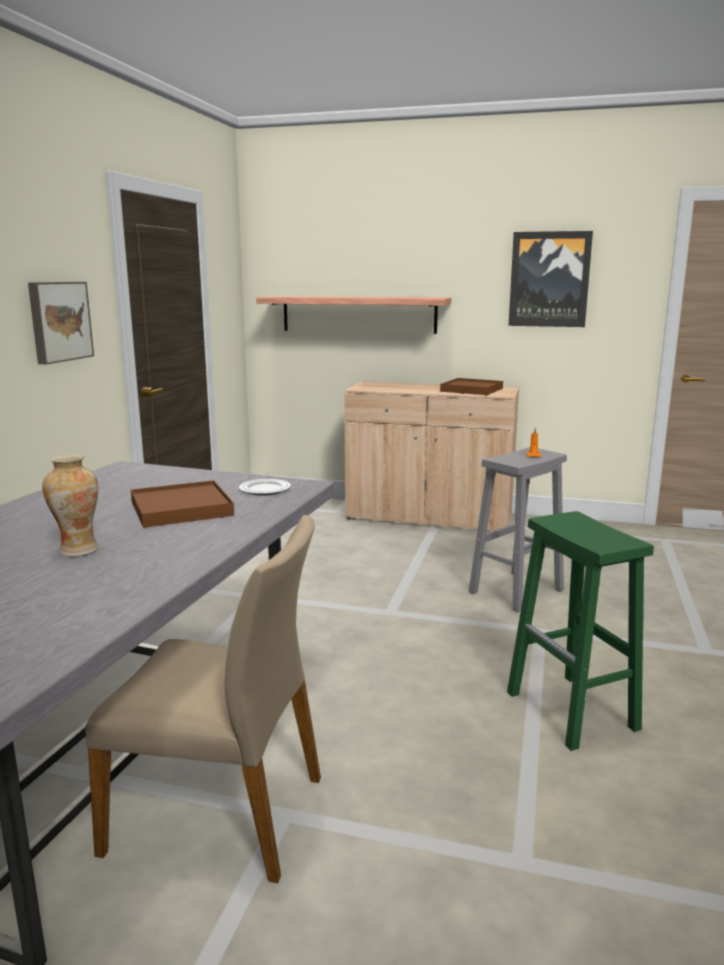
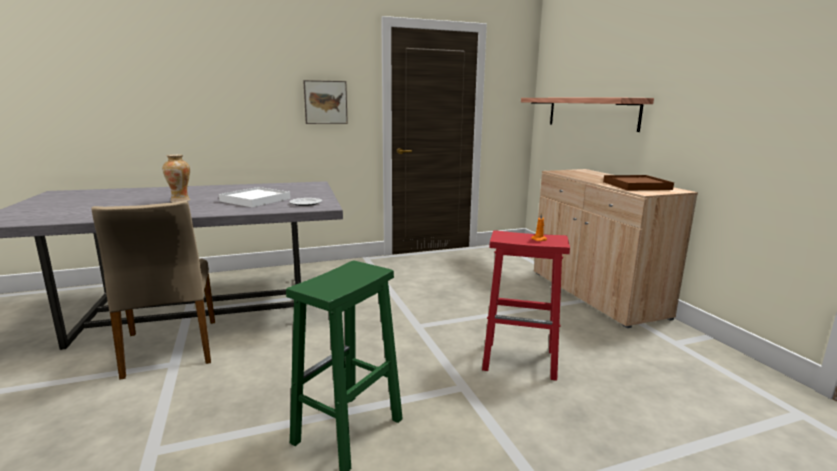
camera: 55 degrees right, 0 degrees up
brown tray [131,480,234,528] -> white tray [219,187,290,207]
grey stool [469,447,567,612] -> red stool [482,230,570,381]
picture [509,231,593,327] -> none

